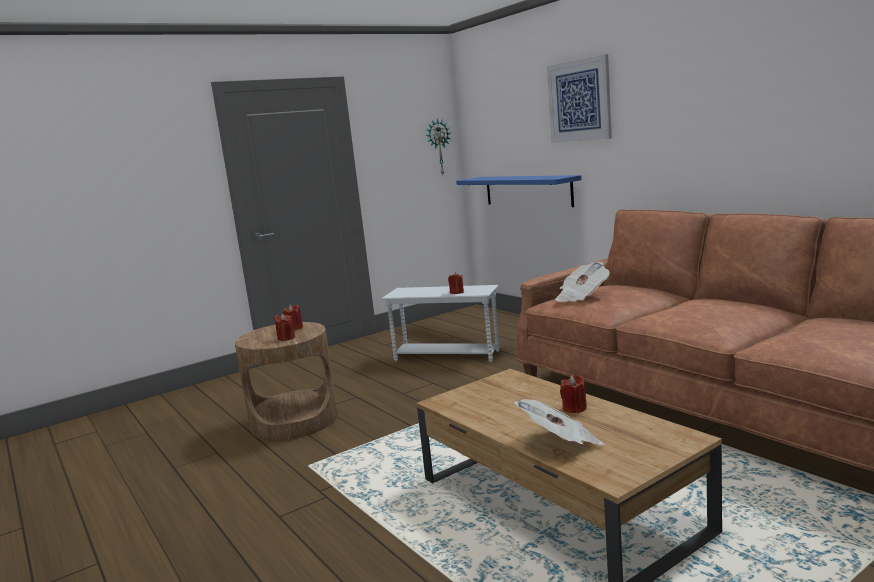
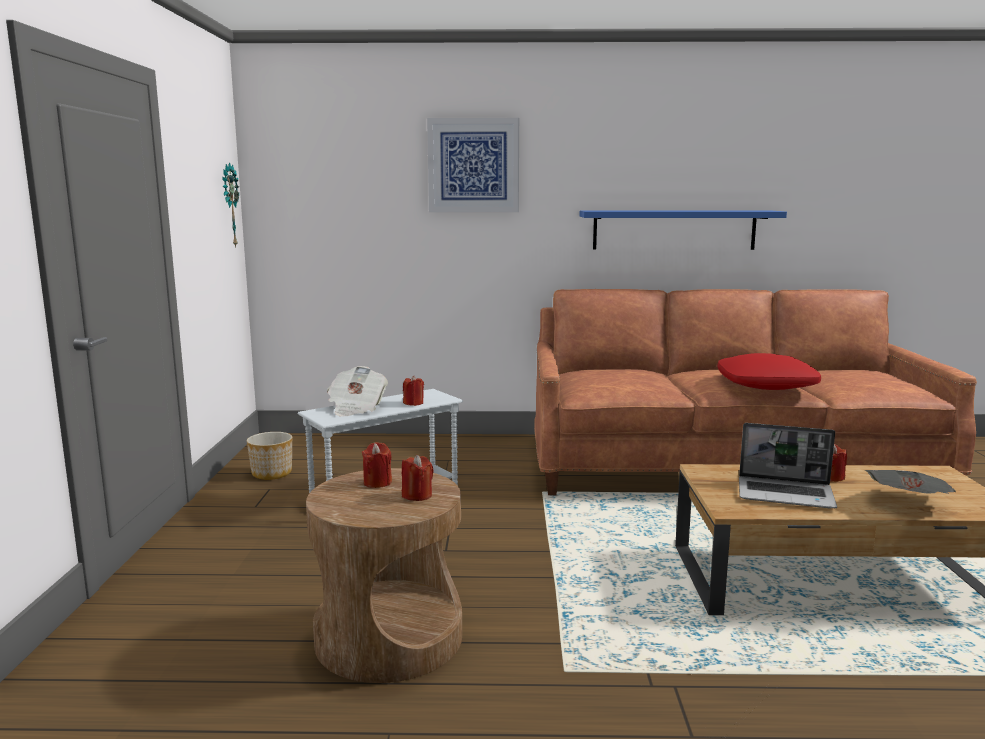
camera: 55 degrees left, 0 degrees up
blue shelf [456,175,581,207] -> blue shelf moved to [580,210,787,250]
newspaper [555,262,610,302] -> newspaper moved to [327,366,388,416]
none -> planter [247,432,292,480]
none -> red pillow [717,353,821,390]
none -> laptop [739,423,837,508]

